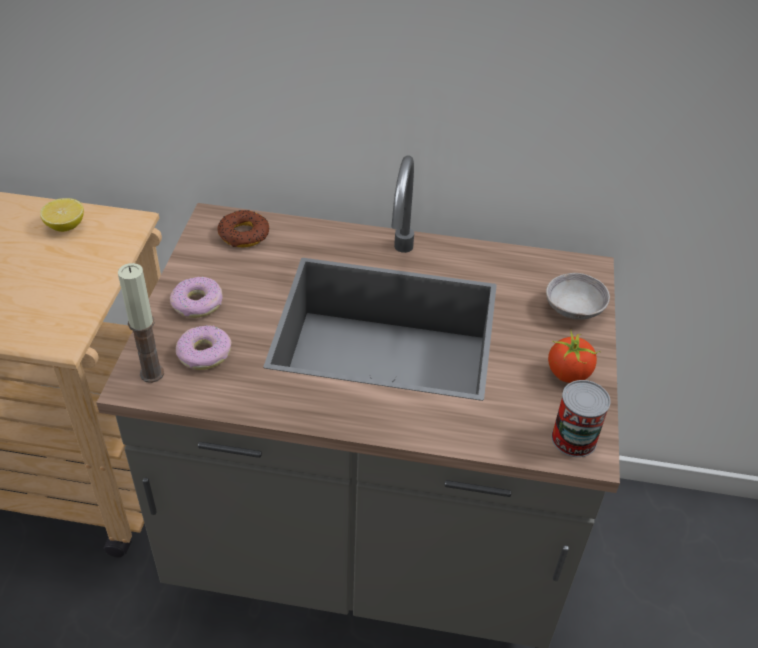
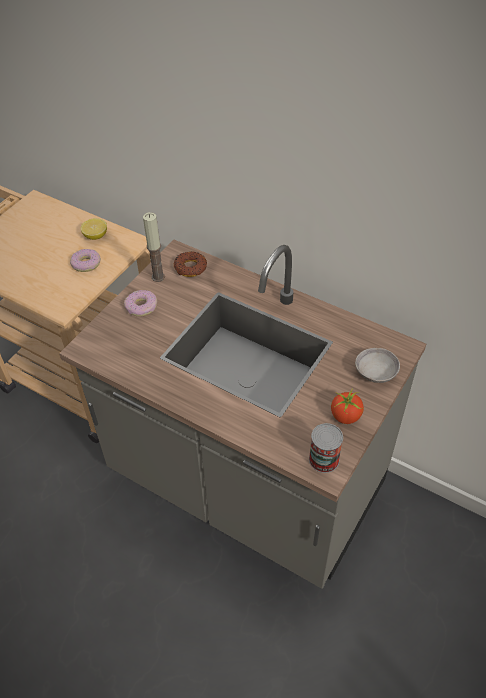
camera: 25 degrees right, 5 degrees up
candle [118,263,164,383] -> candle moved to [143,212,165,282]
donut [176,326,231,370] -> donut moved to [70,249,101,272]

